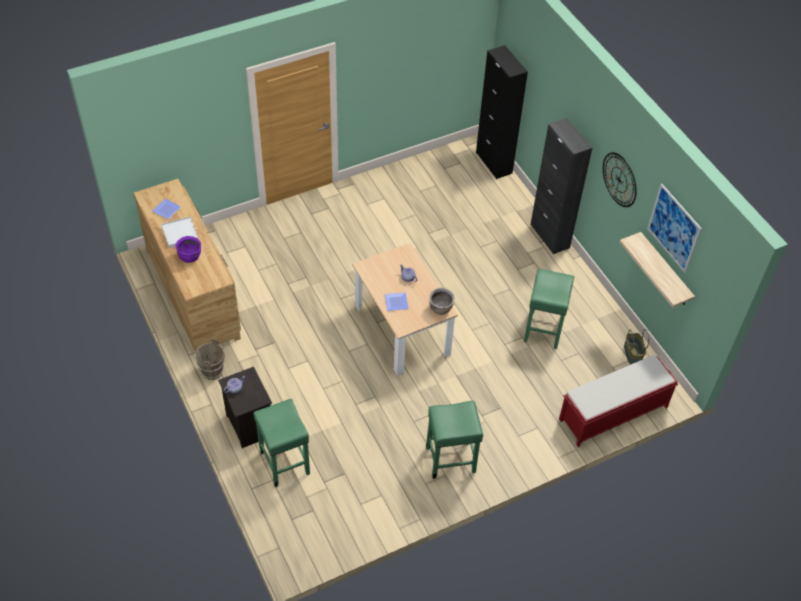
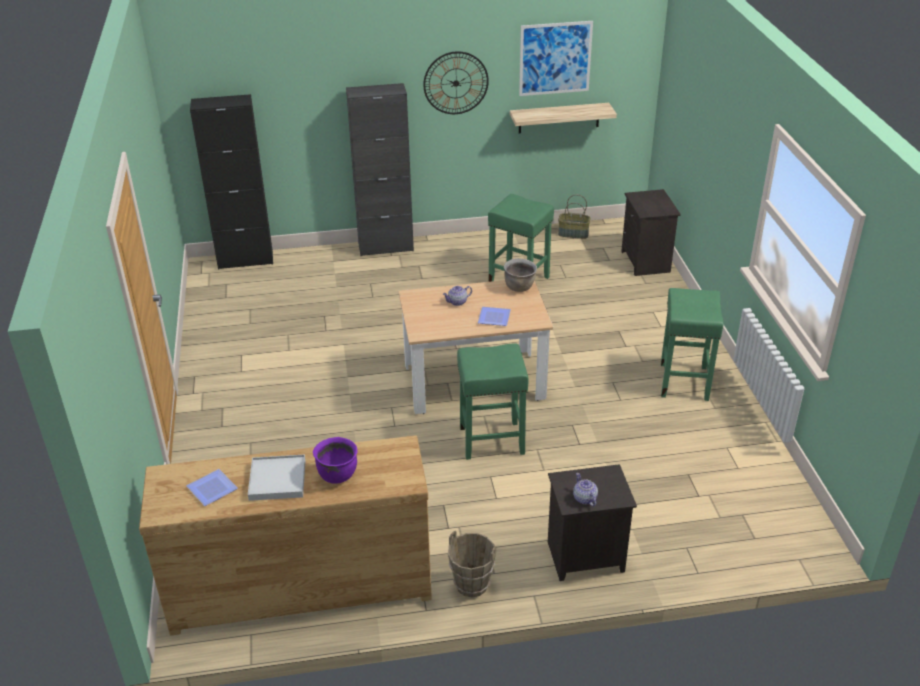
camera: 70 degrees left, 15 degrees down
green stool [253,399,310,487] -> green stool moved to [457,343,529,460]
red bench [559,355,678,447] -> black nightstand [621,189,681,276]

